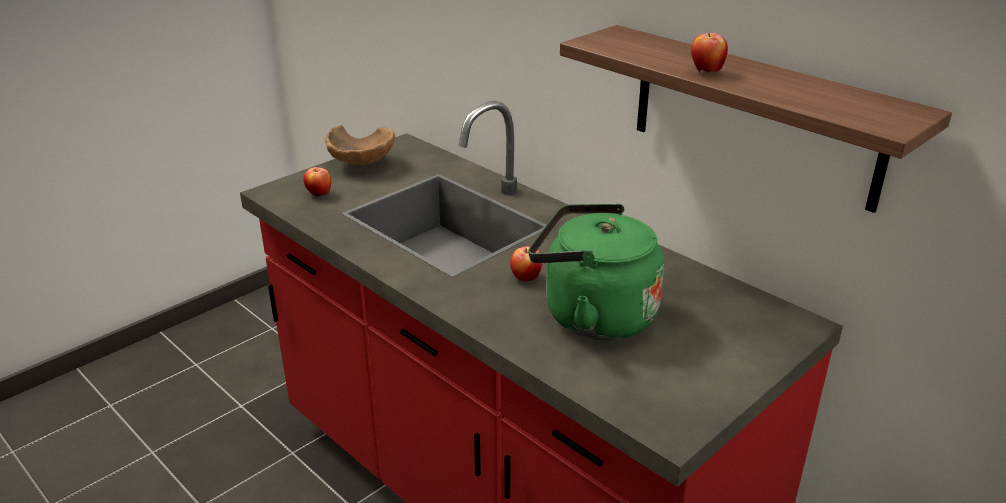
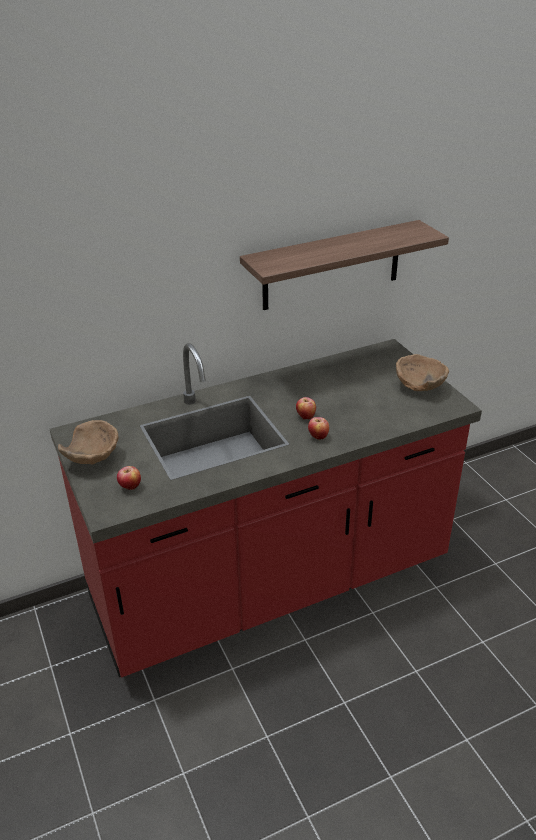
camera: 70 degrees left, 5 degrees up
green kettle [528,204,664,340] -> none
apple [691,33,728,73] -> apple moved to [308,417,329,440]
none -> brown bowl [396,354,449,391]

